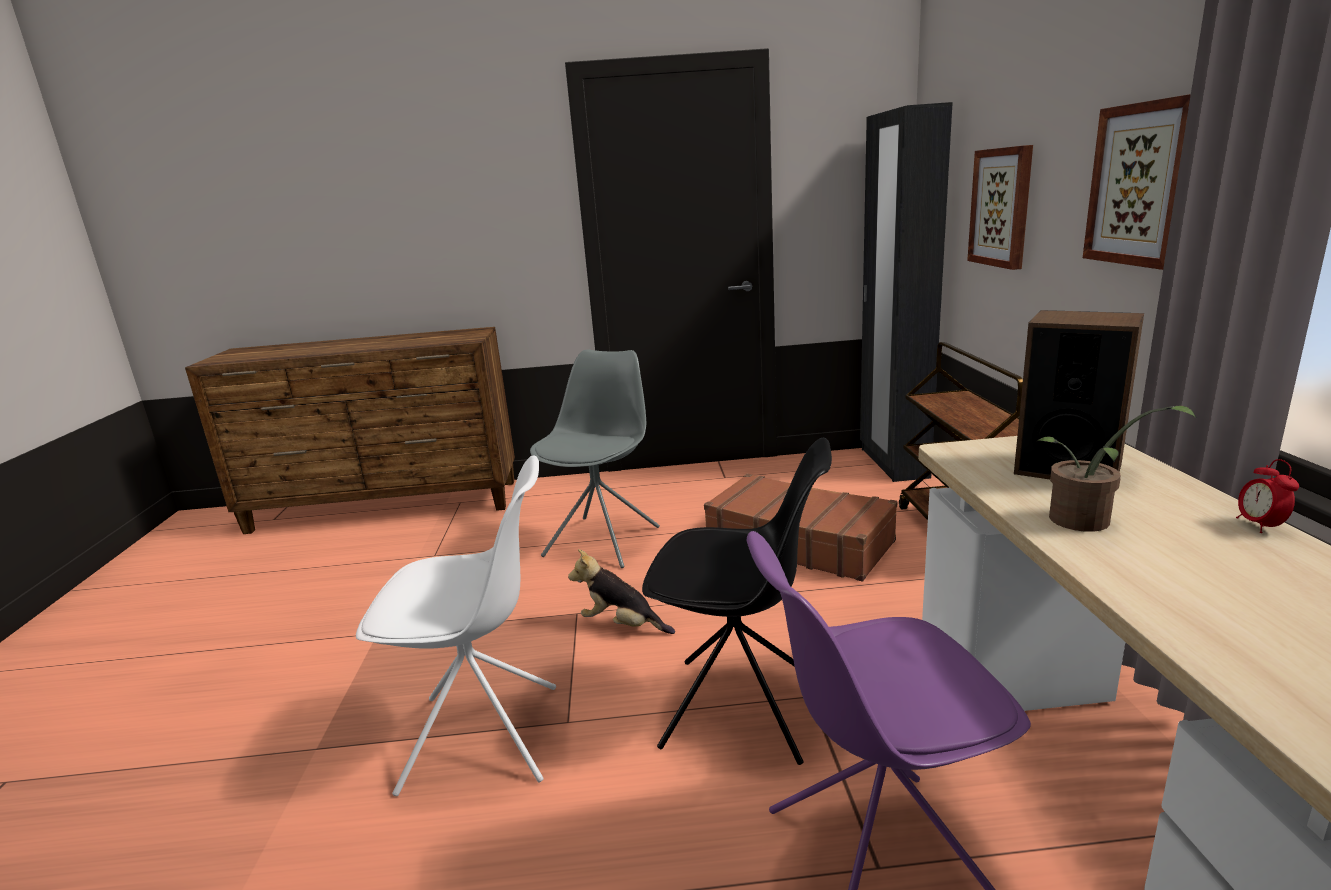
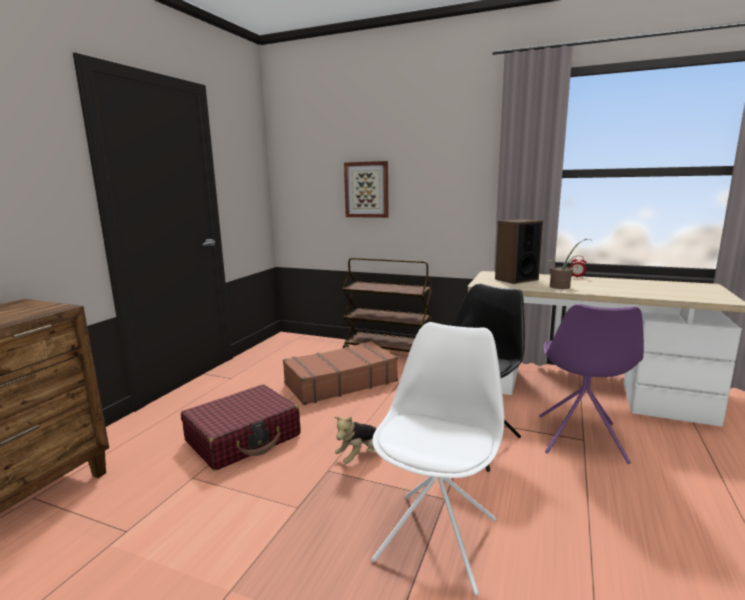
camera: 65 degrees left, 5 degrees down
grey chair [530,349,660,568] -> red suitcase [181,385,300,471]
black wardrobe [860,102,953,482] -> none
picture [1083,94,1191,270] -> none

